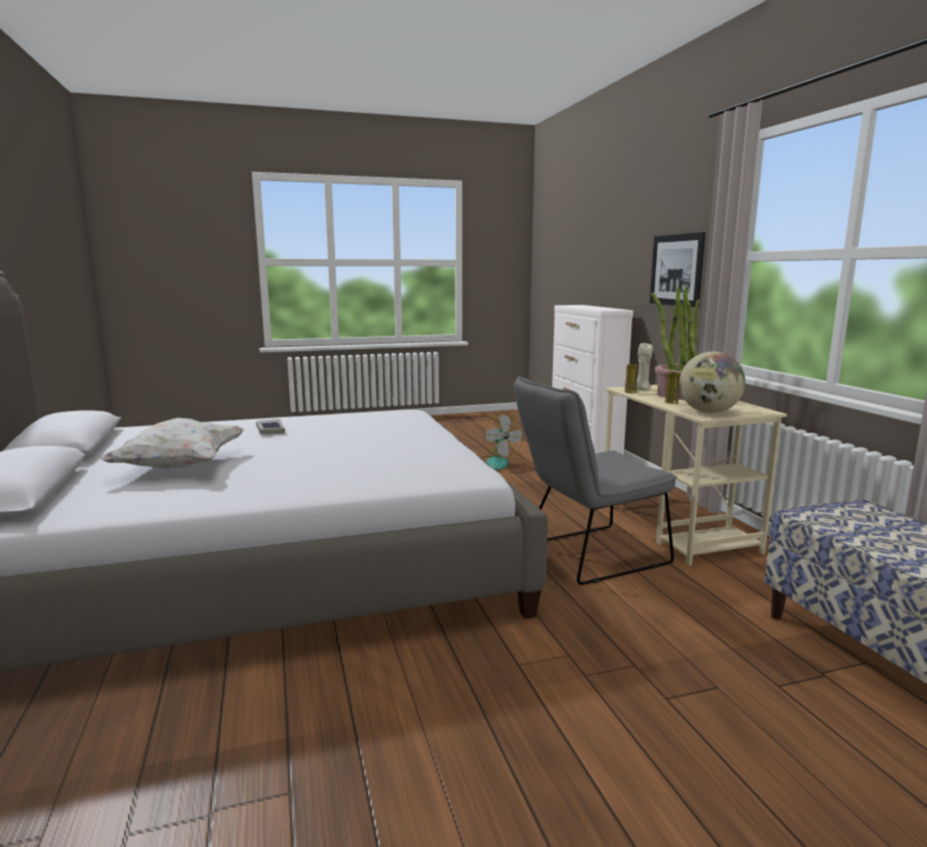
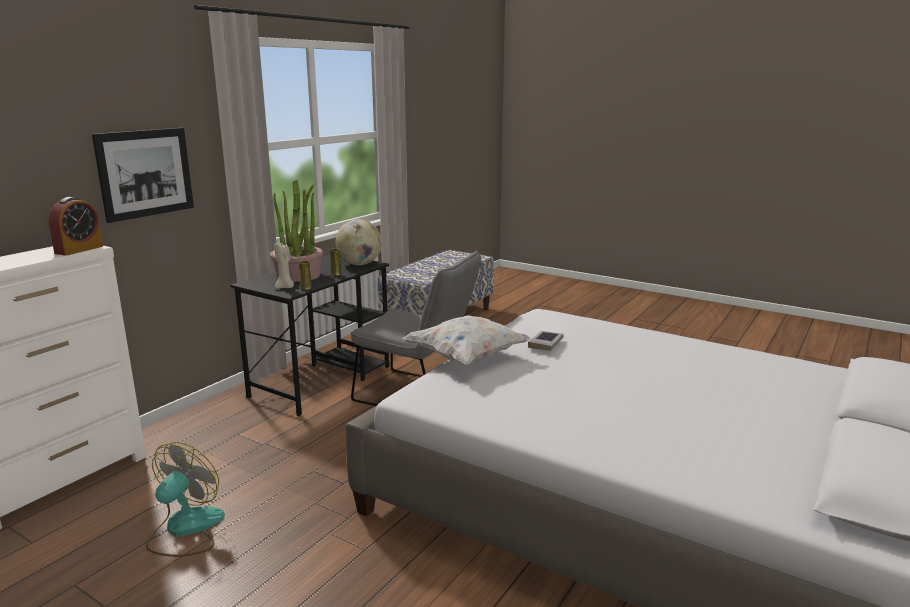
camera: 130 degrees left, 5 degrees up
white pillow [100,418,245,469] -> white pillow moved to [403,315,531,365]
book [256,419,285,434] -> book moved to [528,331,564,350]
beige desk [605,385,787,566] -> black desk [230,255,389,416]
none -> alarm clock [48,197,103,256]

